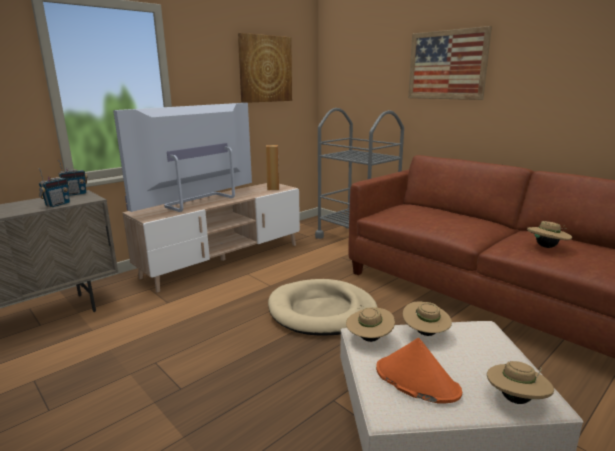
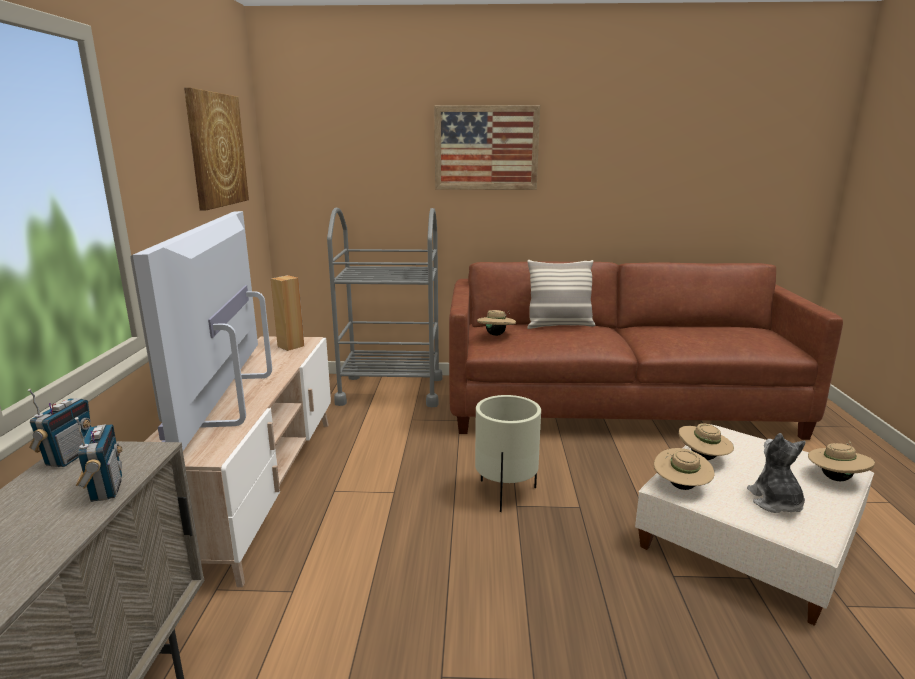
camera: 45 degrees left, 0 degrees up
beige dog bed [268,279,378,336] -> beige planter [475,395,541,512]
orange hat [376,338,462,403] -> plush toy [747,433,806,513]
beige hat [527,221,572,248] -> beige hat moved to [477,310,516,336]
none -> pillow [527,260,595,329]

